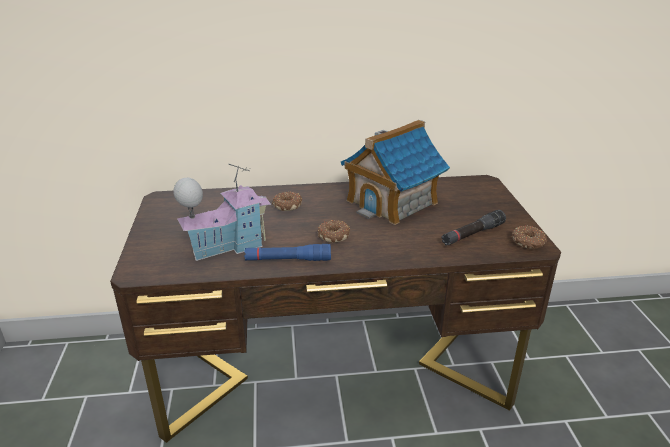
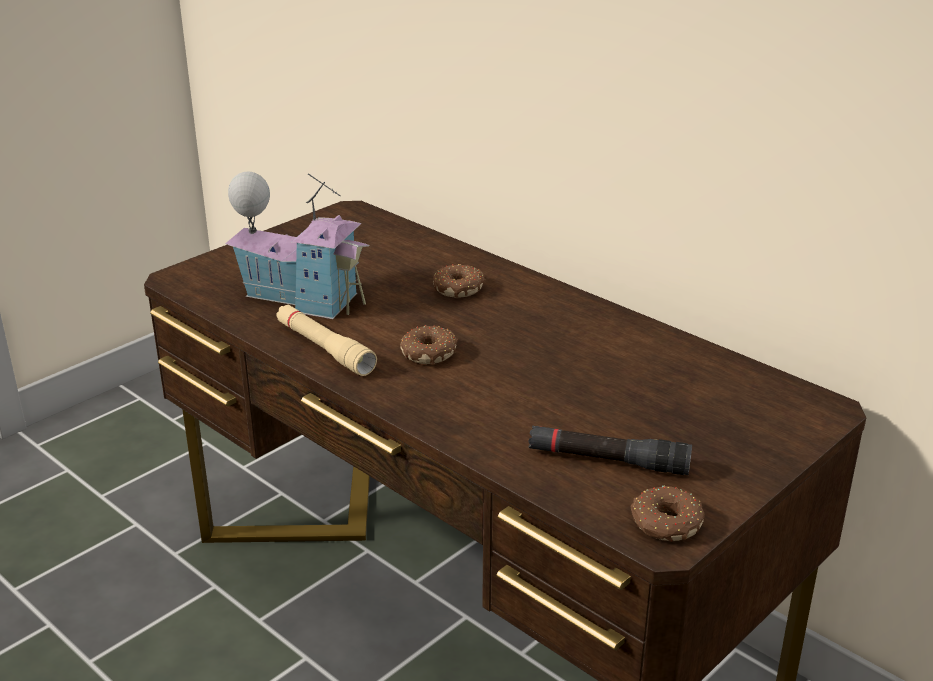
camera: 50 degrees right, 0 degrees up
blue flashlight [244,244,331,261] -> beige flashlight [276,305,377,376]
toy house [341,120,450,225] -> none

